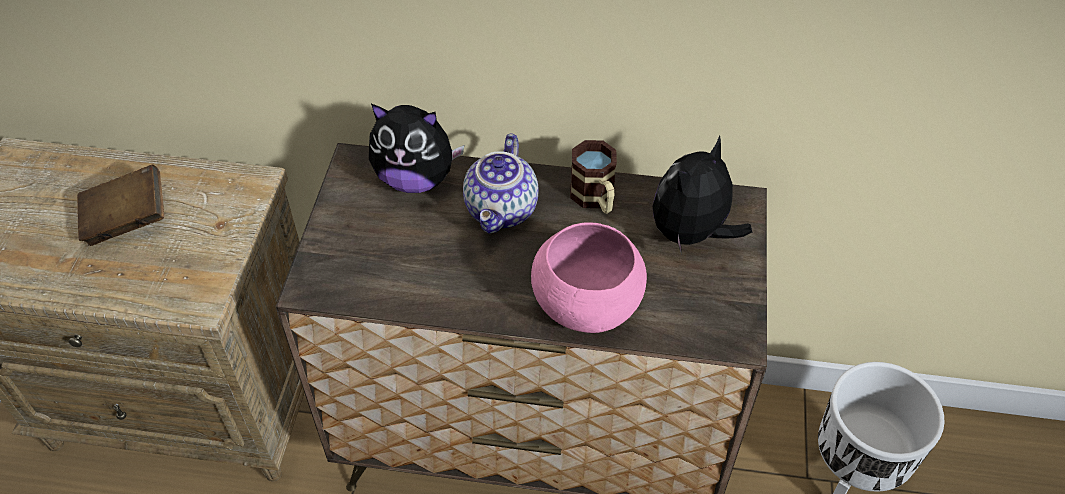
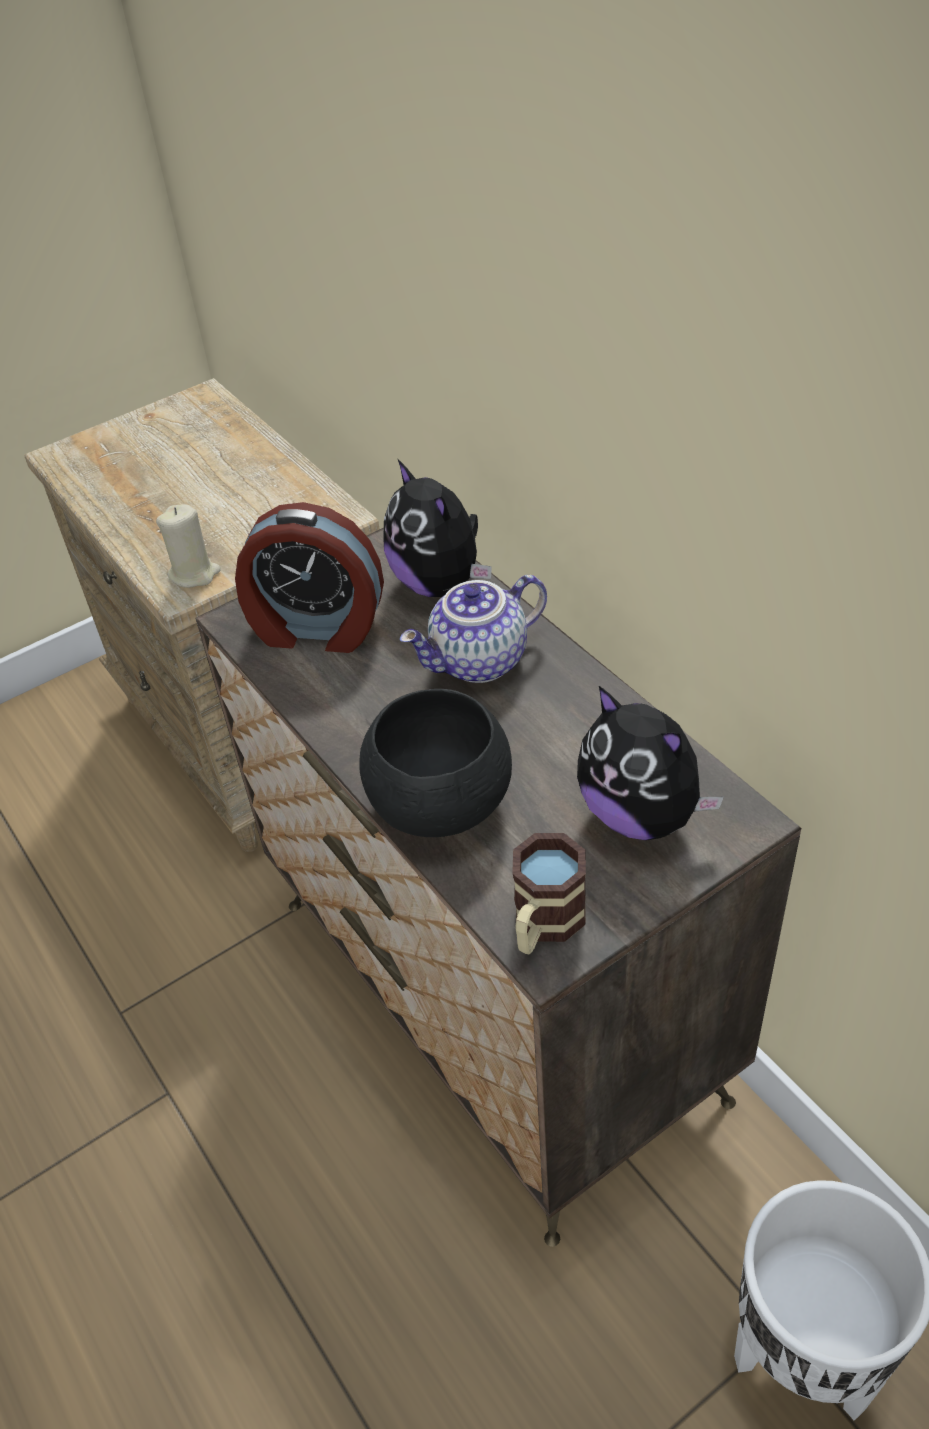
camera: 50 degrees right, 5 degrees down
brown book [77,165,164,246] -> none
pink bowl [531,222,647,333] -> black bowl [359,689,512,837]
mug [570,140,617,214] -> mug moved to [512,833,586,954]
plush toy [652,136,752,255] -> plush toy turned 135 degrees counterclockwise [577,686,724,840]
none -> beige candle [156,504,221,588]
none -> alarm clock [235,502,384,653]

